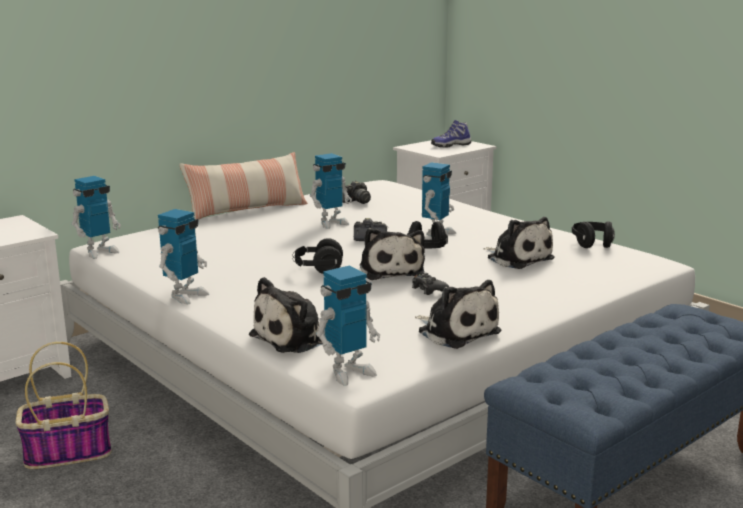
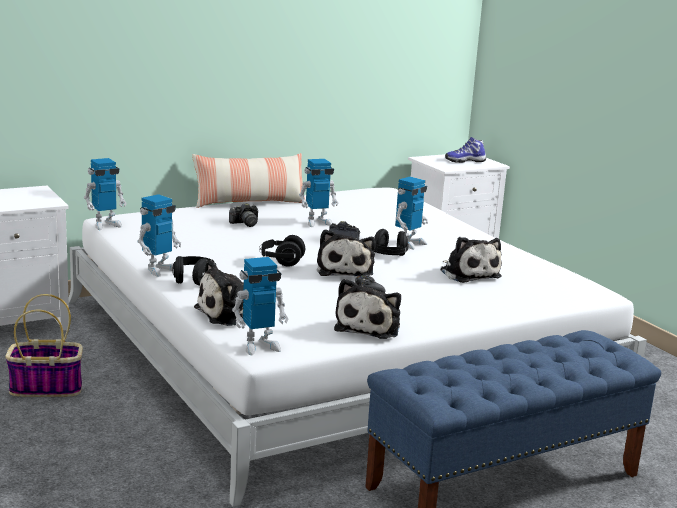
camera: 10 degrees right, 0 degrees up
camera [342,181,371,204] -> camera moved to [229,203,258,227]
plush toy [415,280,501,349] -> plush toy turned 45 degrees clockwise [334,279,401,339]
black headphones [572,221,615,248] -> black headphones moved to [173,256,216,286]

